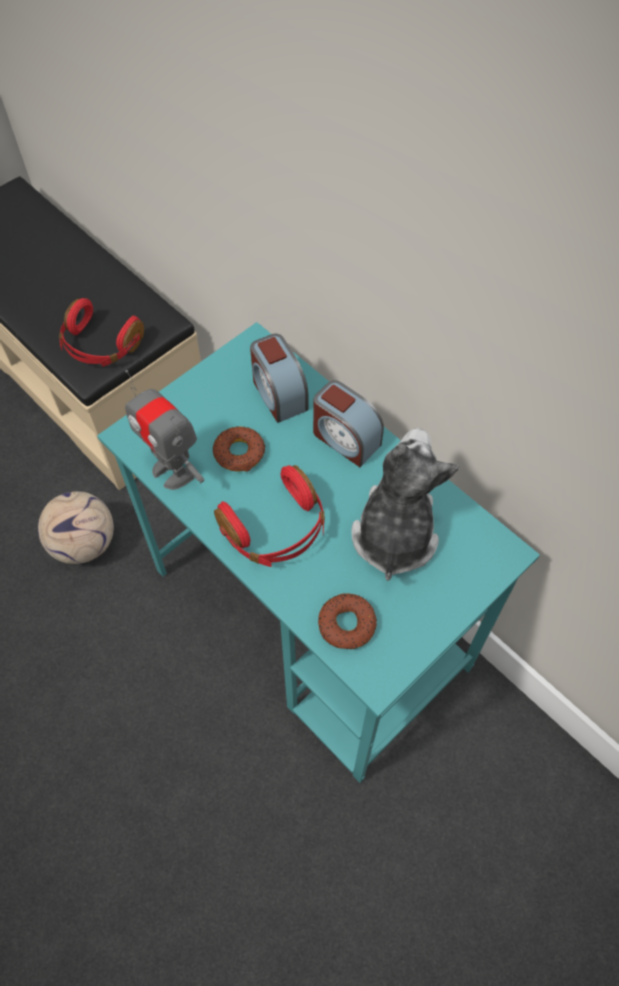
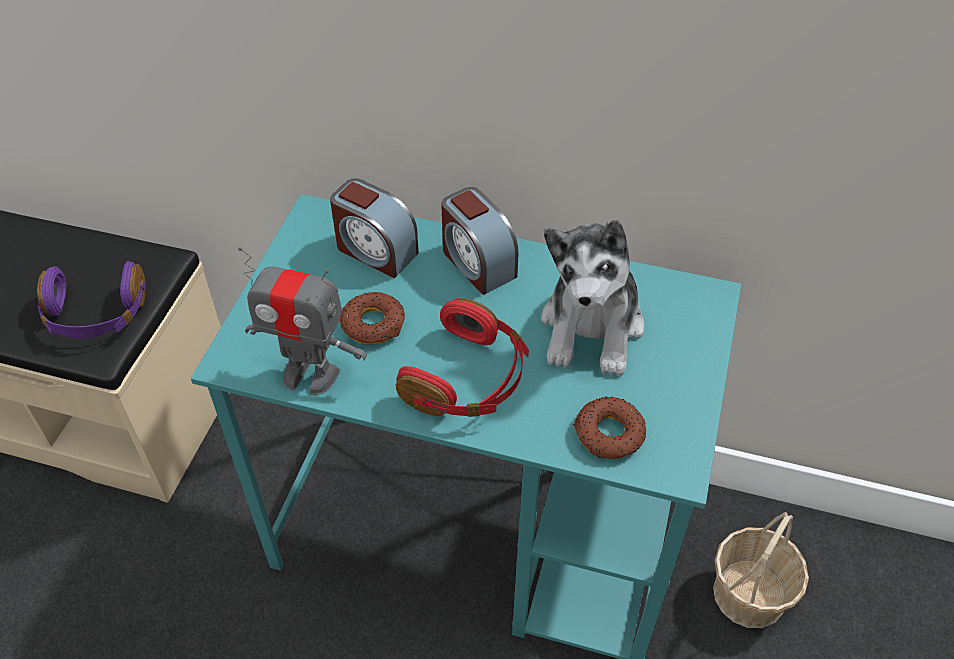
camera: 30 degrees left, 10 degrees down
football [38,491,114,564] -> none
red headphones [59,298,144,367] -> purple headphones [37,261,146,339]
alarm clock [313,380,384,467] -> alarm clock turned 45 degrees clockwise [441,187,519,295]
plush toy [351,428,459,581] -> plush toy turned 150 degrees counterclockwise [541,220,644,376]
none -> basket [713,512,809,628]

